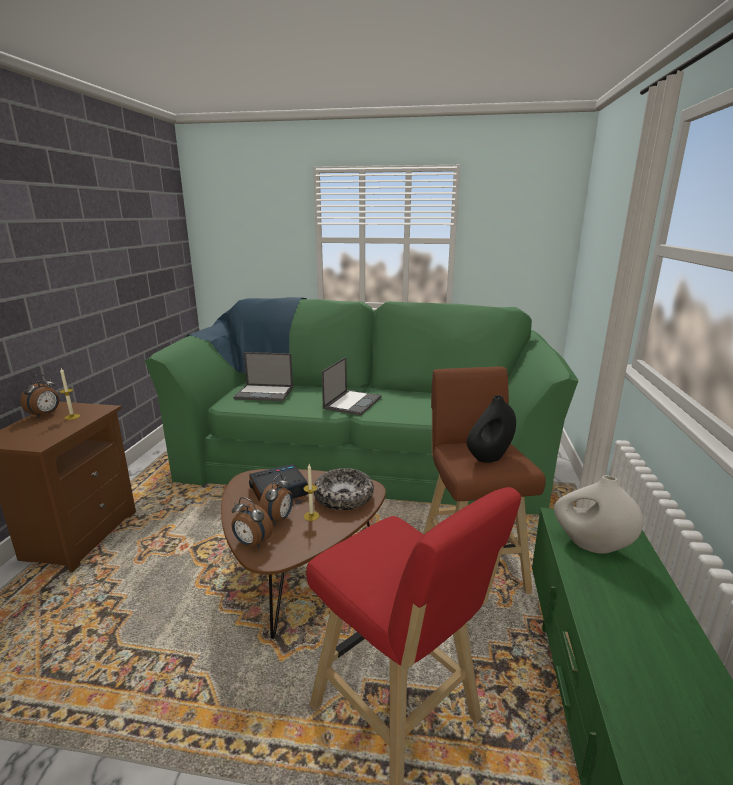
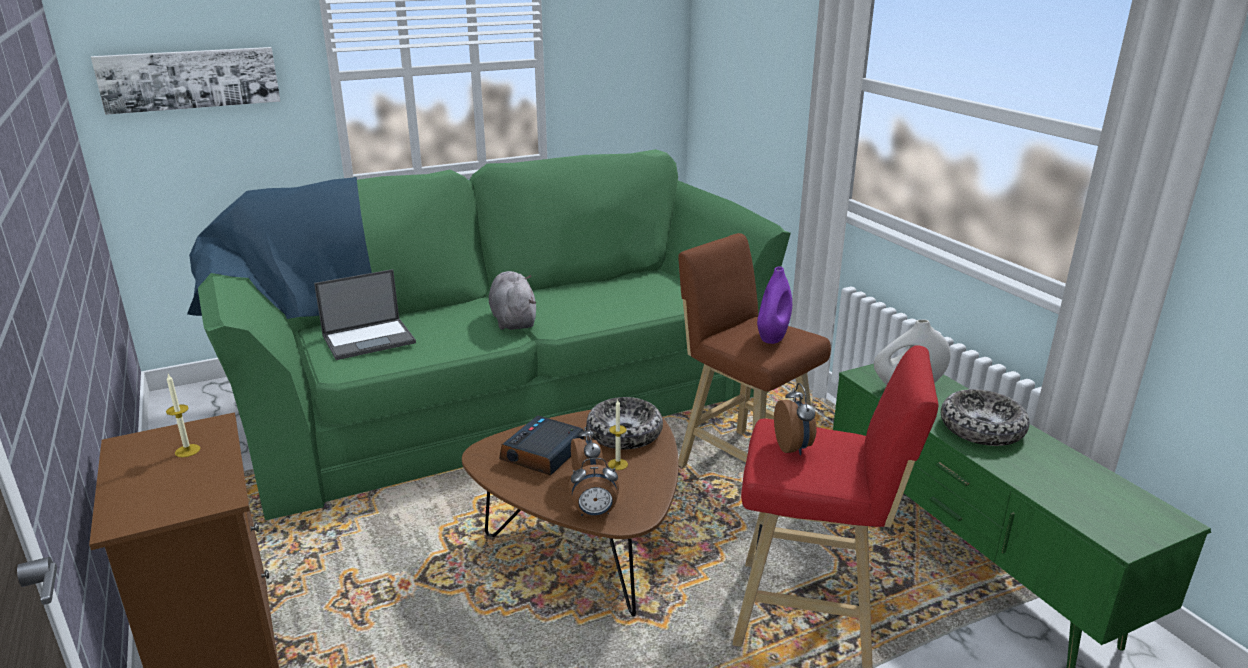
camera: 35 degrees left, 5 degrees up
alarm clock [20,374,59,418] -> alarm clock moved to [774,383,817,455]
laptop [322,357,382,415] -> grey plush toy [489,271,536,330]
black vase [467,395,516,463] -> purple vase [757,267,792,344]
none -> picture [91,47,281,115]
none -> bowl [941,389,1030,446]

